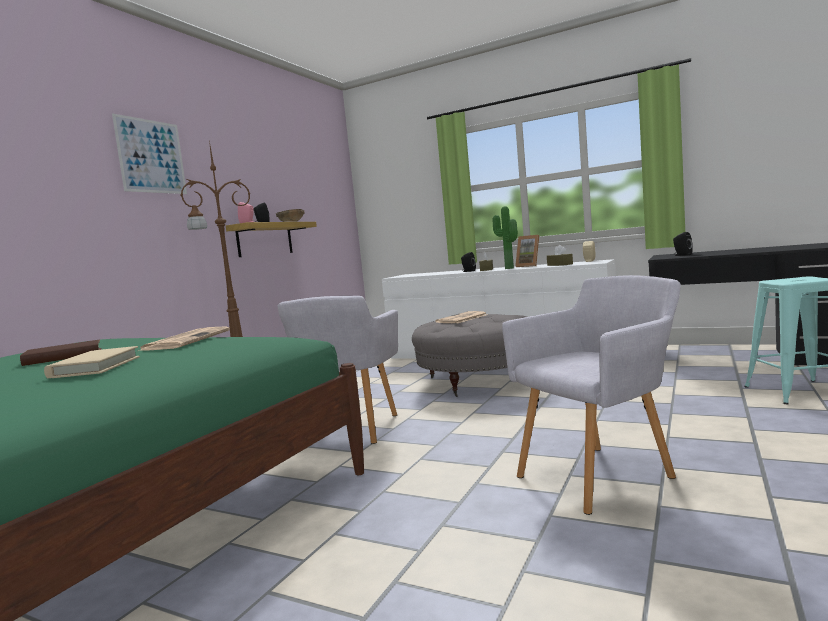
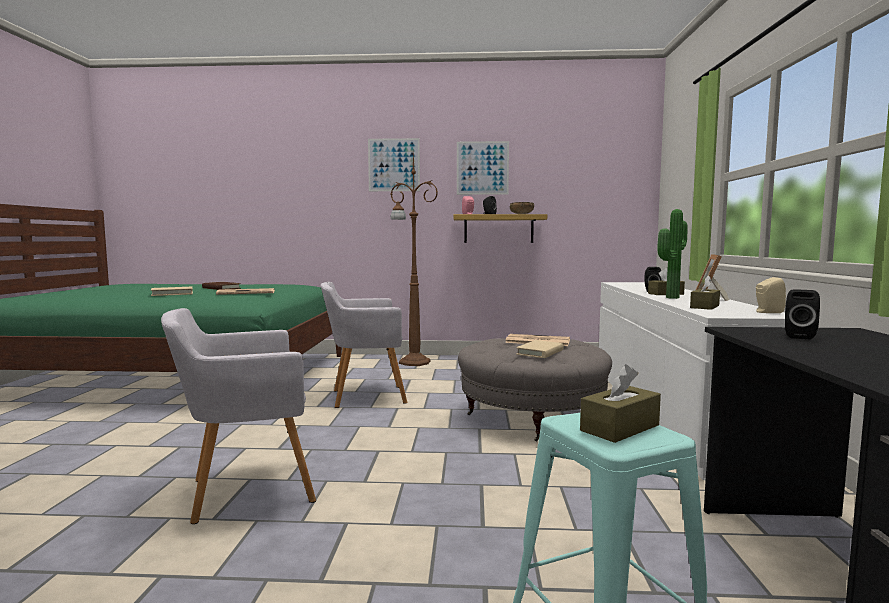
camera: 65 degrees right, 0 degrees up
grey armchair [502,275,681,515] -> grey armchair turned 120 degrees clockwise [161,308,316,524]
none -> picture [457,141,509,195]
none -> beige book [516,340,564,358]
none -> brown tissue box [580,364,661,443]

